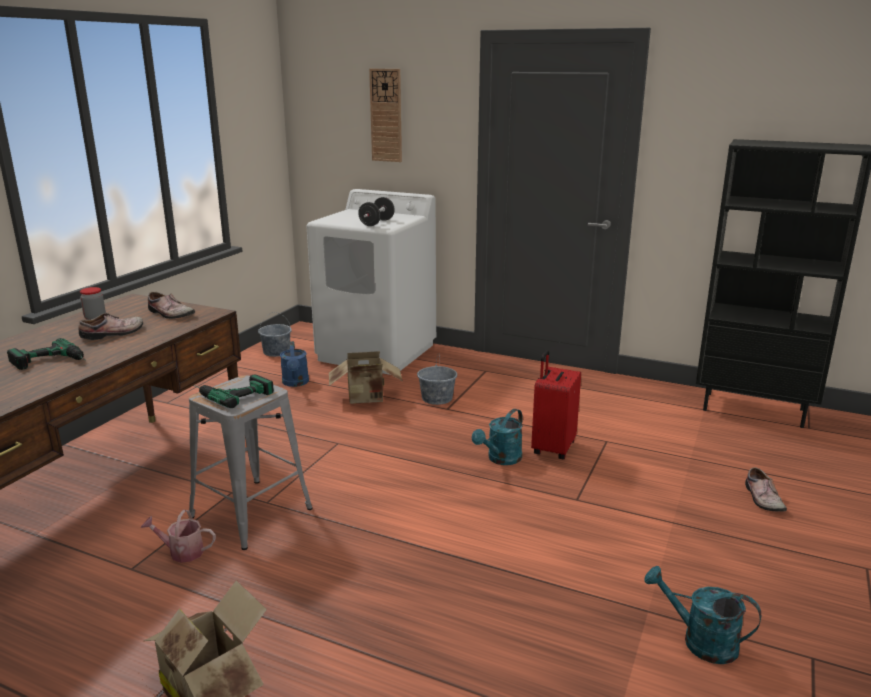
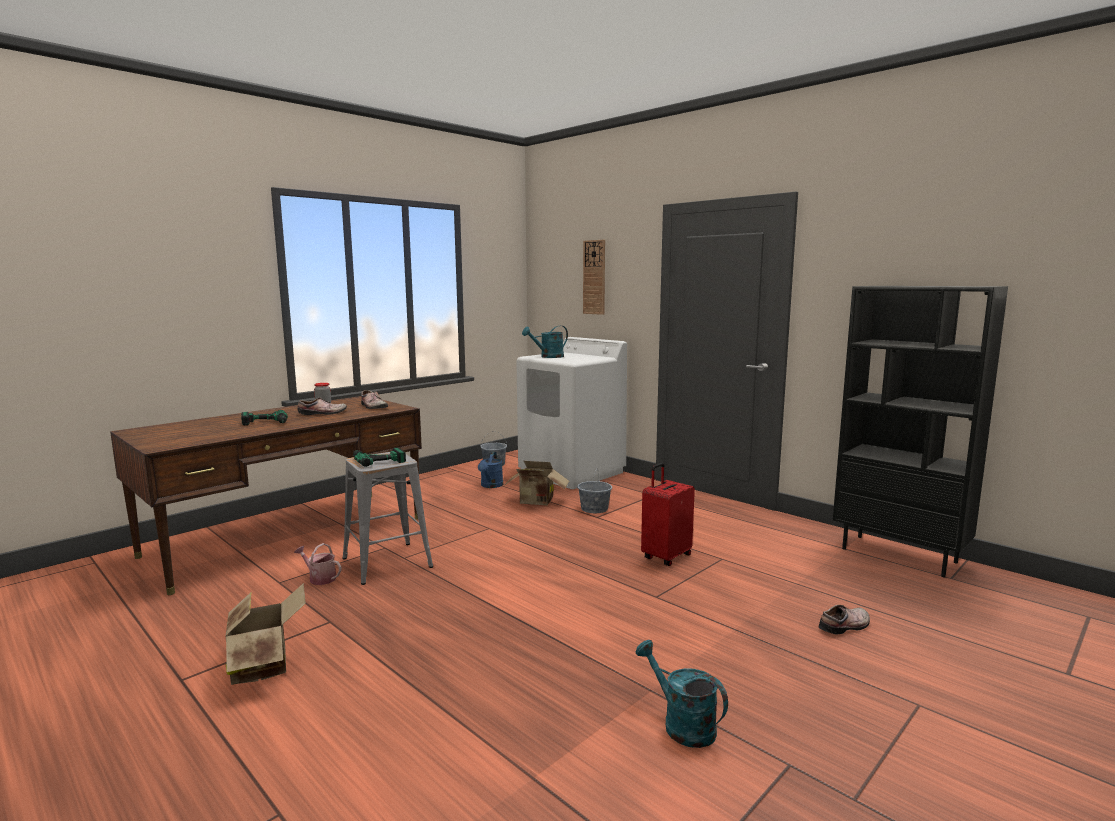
camera: 20 degrees right, 10 degrees down
black dumbbell [358,197,395,226] -> none
turquoise watering can [472,409,523,465] -> turquoise watering can moved to [522,326,568,358]
shoe [745,467,787,512] -> shoe turned 135 degrees counterclockwise [819,605,870,634]

